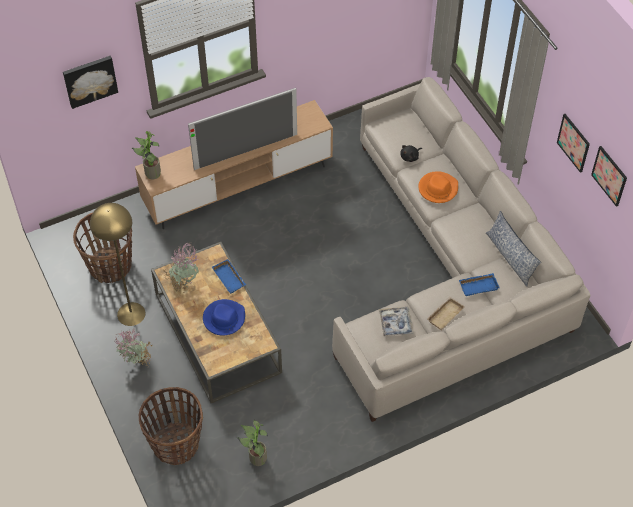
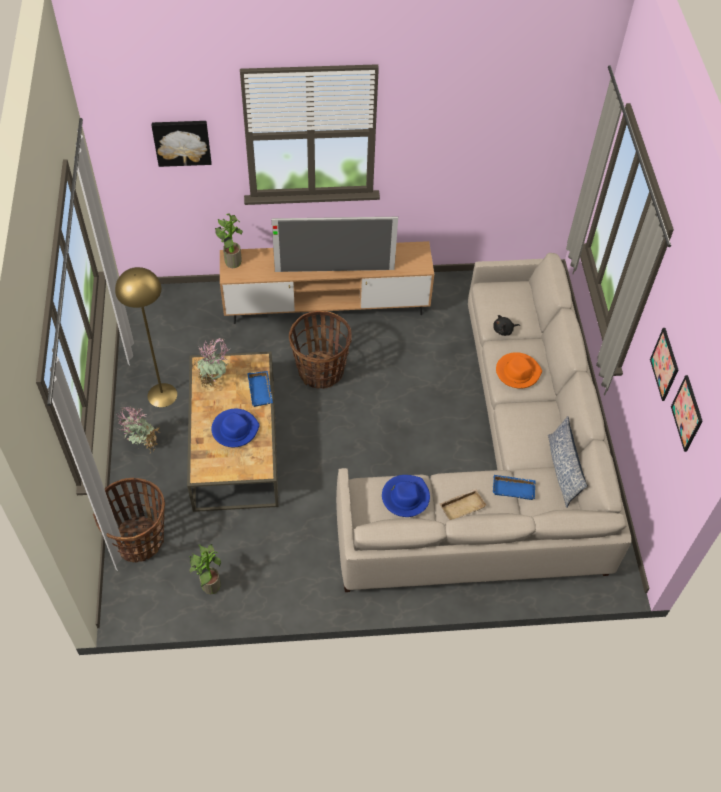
camera: 20 degrees right, 0 degrees up
basket [73,213,132,283] -> basket moved to [289,310,352,389]
tray [379,307,413,336] -> blue hat [382,475,430,517]

